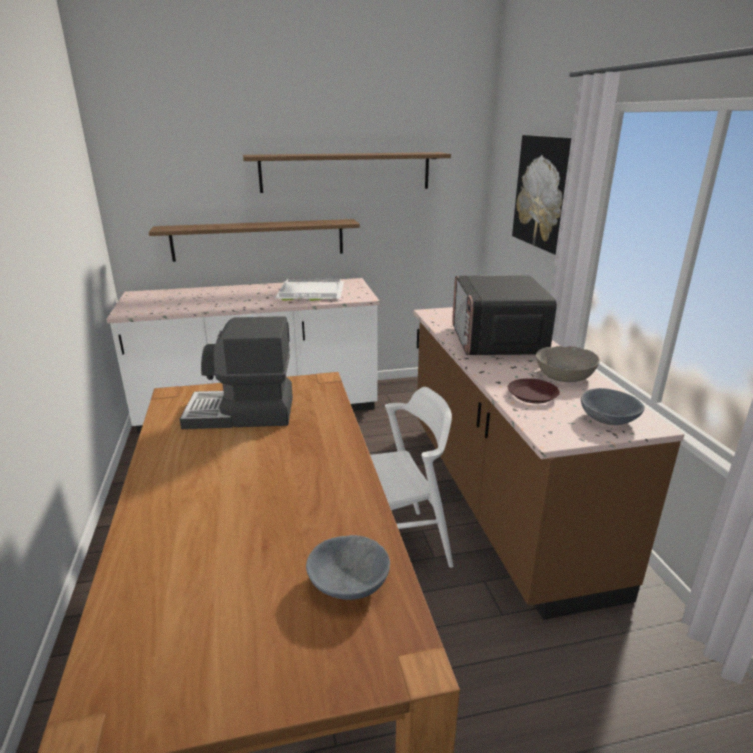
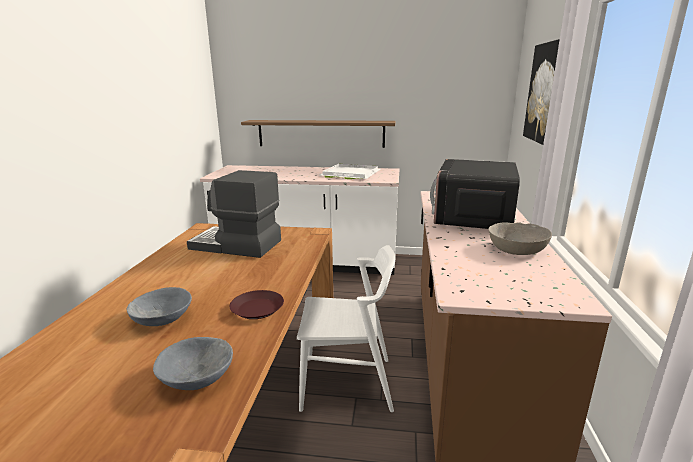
camera: 20 degrees right, 5 degrees down
shelf [243,152,451,193] -> none
brown plate [508,378,560,404] -> brown plate moved to [229,290,284,319]
grey bowl [581,388,645,425] -> grey bowl moved to [127,287,192,326]

